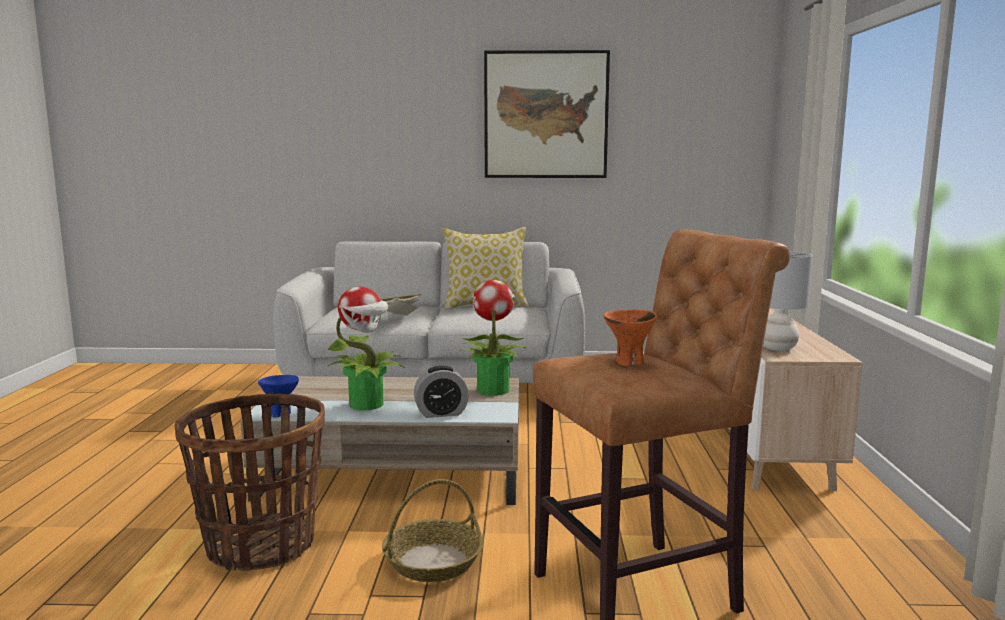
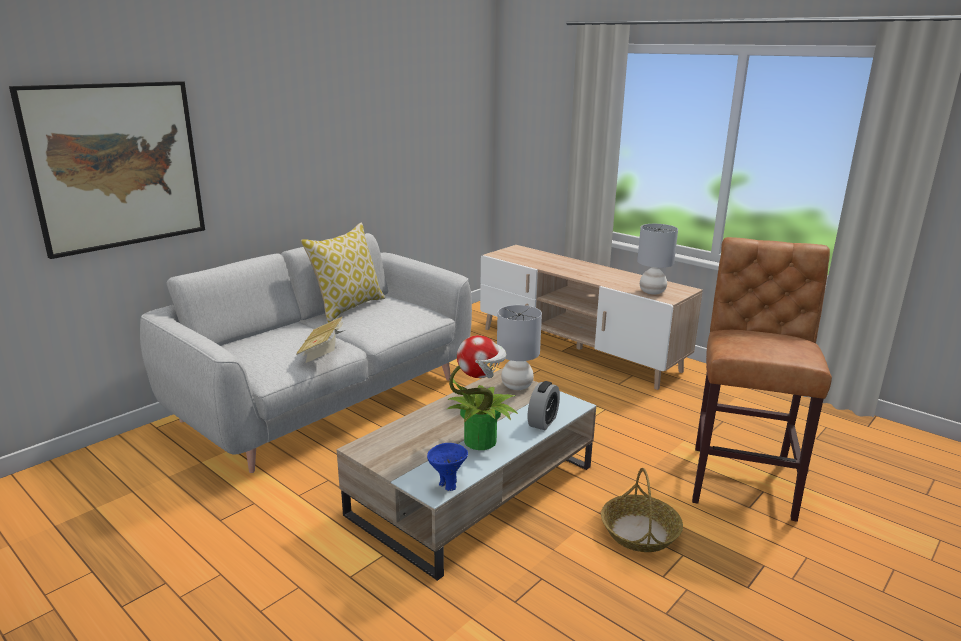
camera: 50 degrees left, 10 degrees up
basket [175,394,325,571] -> none
potted plant [459,280,529,396] -> grey table lamp [497,305,542,390]
picture [484,50,610,178] -> picture moved to [9,81,205,259]
orange bowl [604,310,657,366] -> none

